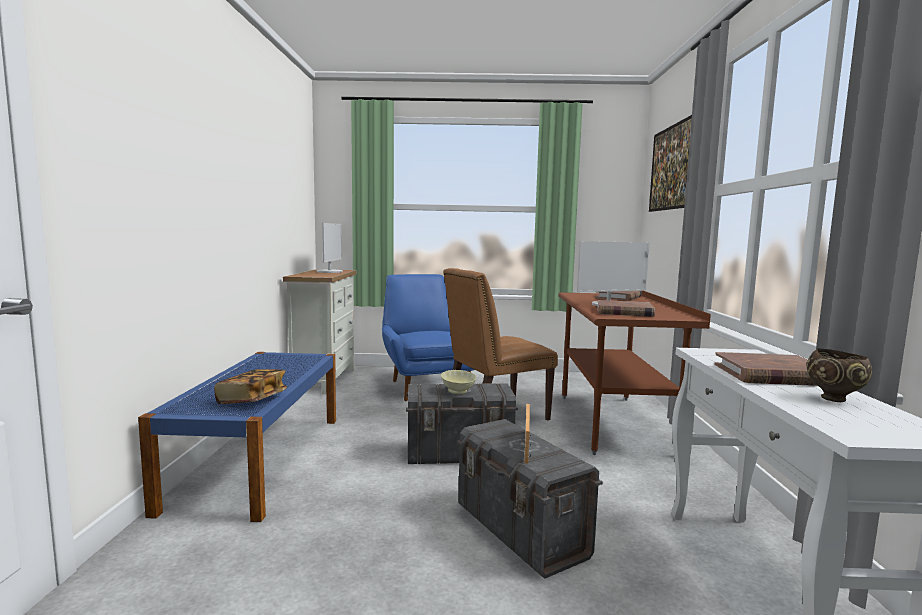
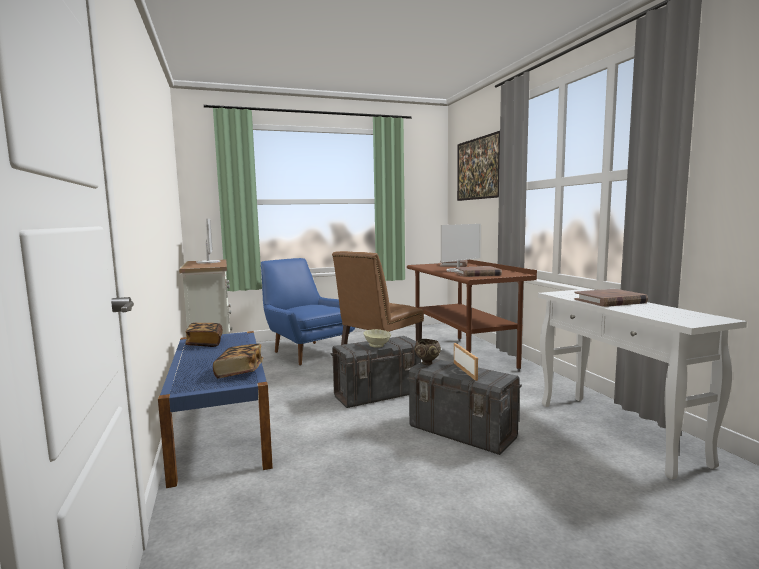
camera: 20 degrees left, 0 degrees up
brown bowl [807,348,872,402] -> brown bowl moved to [414,339,441,365]
none -> book [185,323,223,347]

